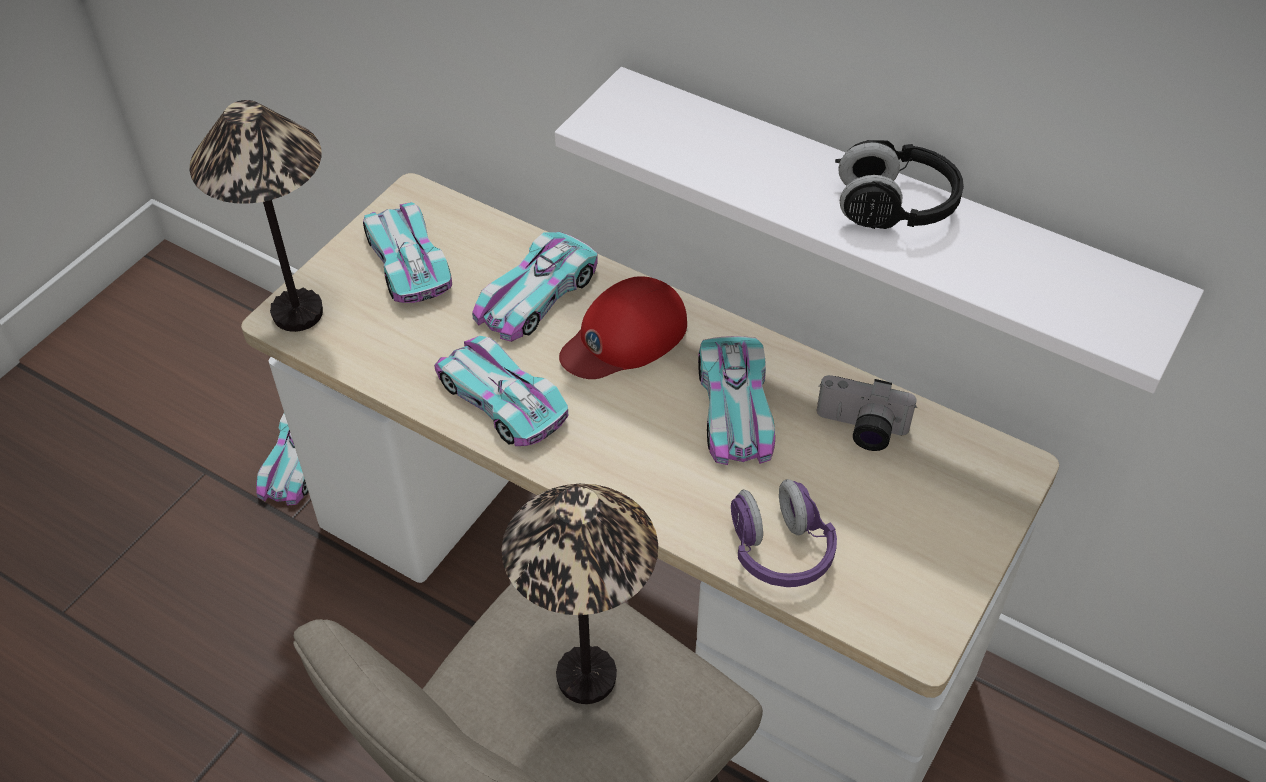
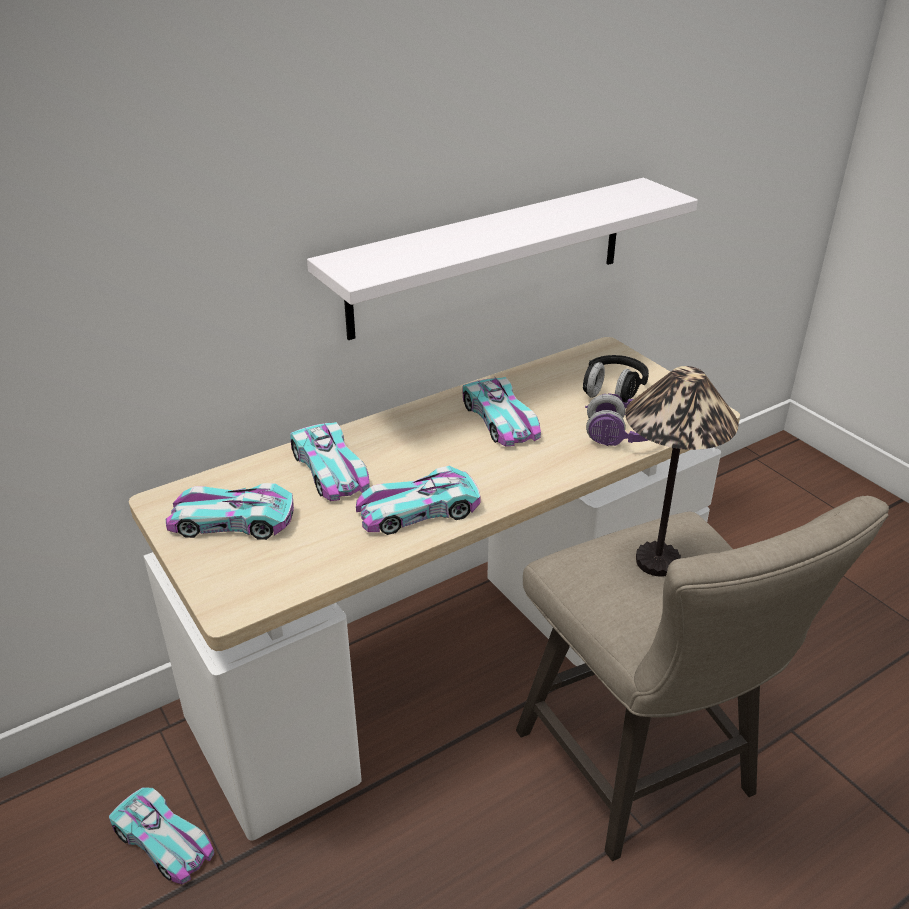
camera: 65 degrees left, 15 degrees down
table lamp [189,100,323,332] -> none
red cap [559,276,687,379] -> none
toy car [698,336,775,465] -> toy car turned 45 degrees clockwise [463,377,541,447]
camera [817,375,917,451] -> none
black headphones [835,140,964,229] -> black headphones moved to [583,355,649,403]

